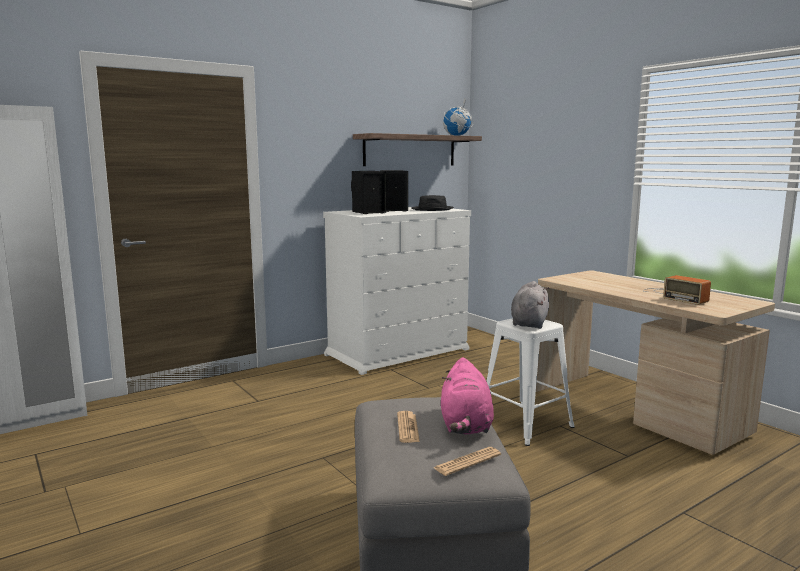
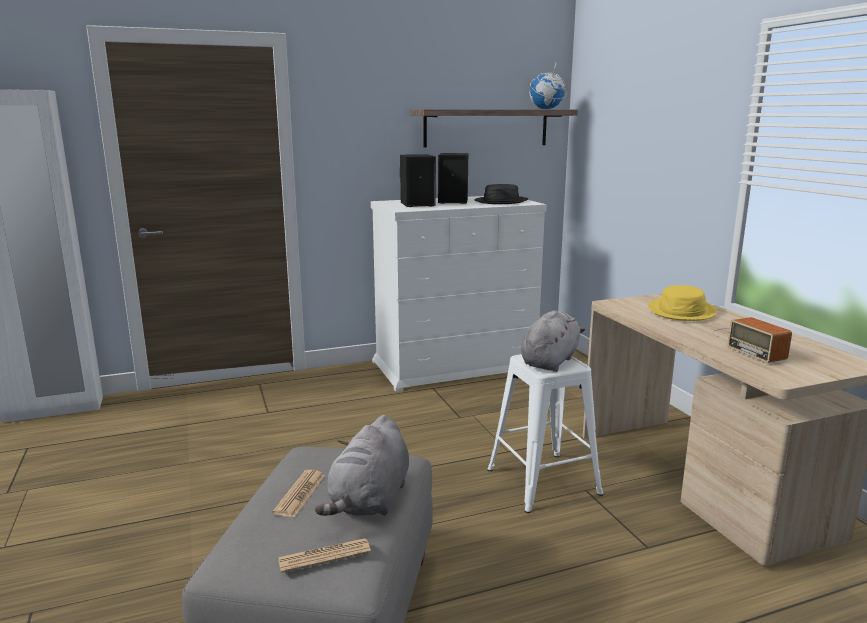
camera: 15 degrees right, 5 degrees up
pink plush toy [441,357,494,435] -> grey plush toy [315,415,409,516]
none -> yellow hat [648,285,717,321]

